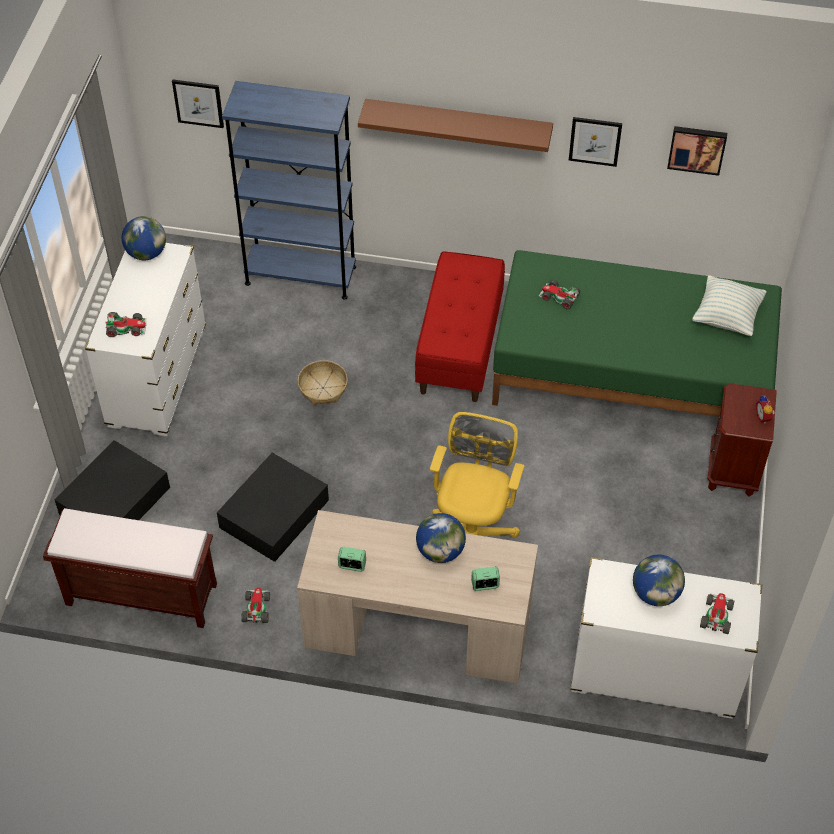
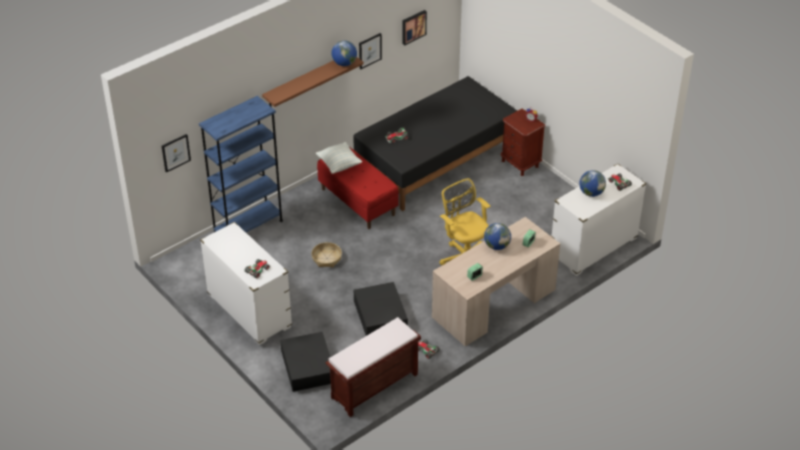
camera: 50 degrees left, 10 degrees down
globe [122,216,166,260] -> globe moved to [332,41,357,66]
green bed [492,250,782,417] -> black bed [353,76,517,211]
pillow [692,275,767,336] -> pillow moved to [316,142,362,174]

